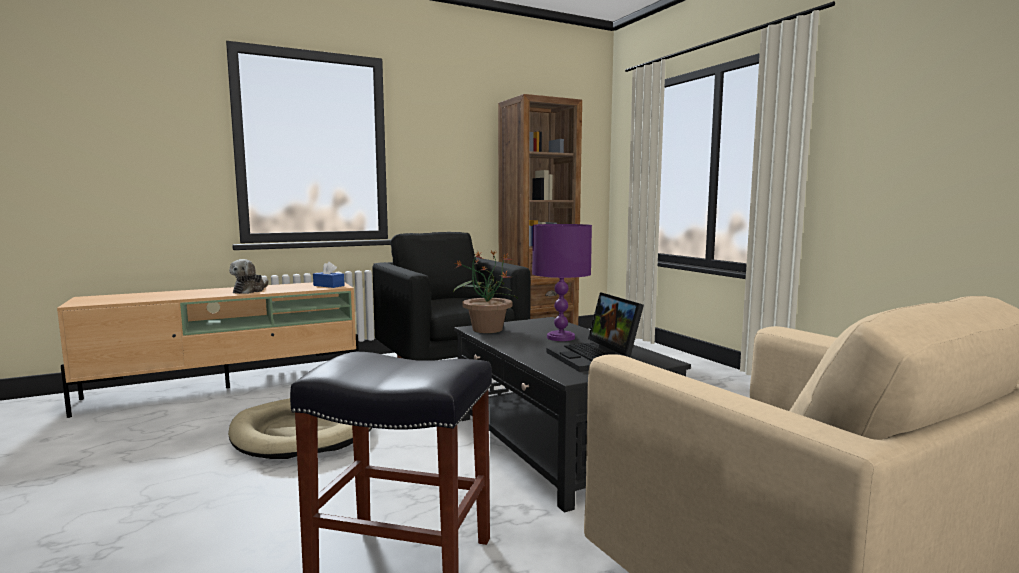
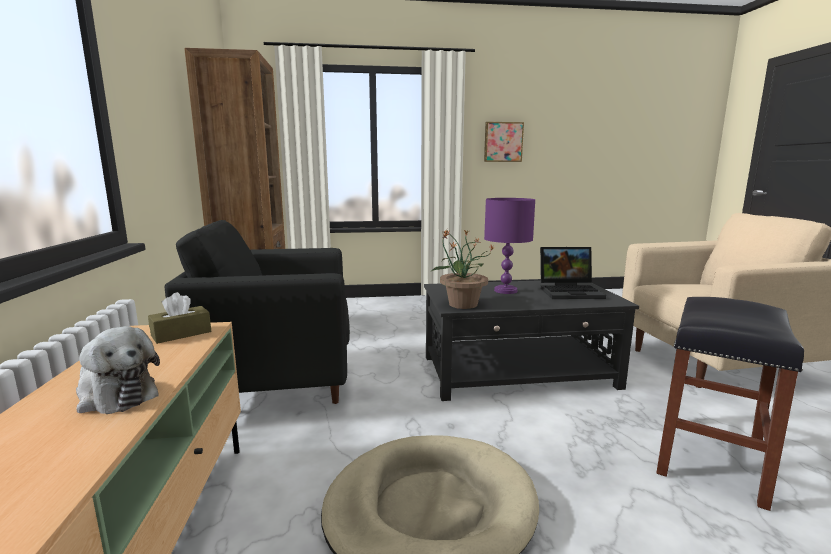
camera: 70 degrees left, 5 degrees up
blue tissue box [313,262,345,288] -> brown tissue box [148,292,211,344]
none -> picture [484,122,524,162]

